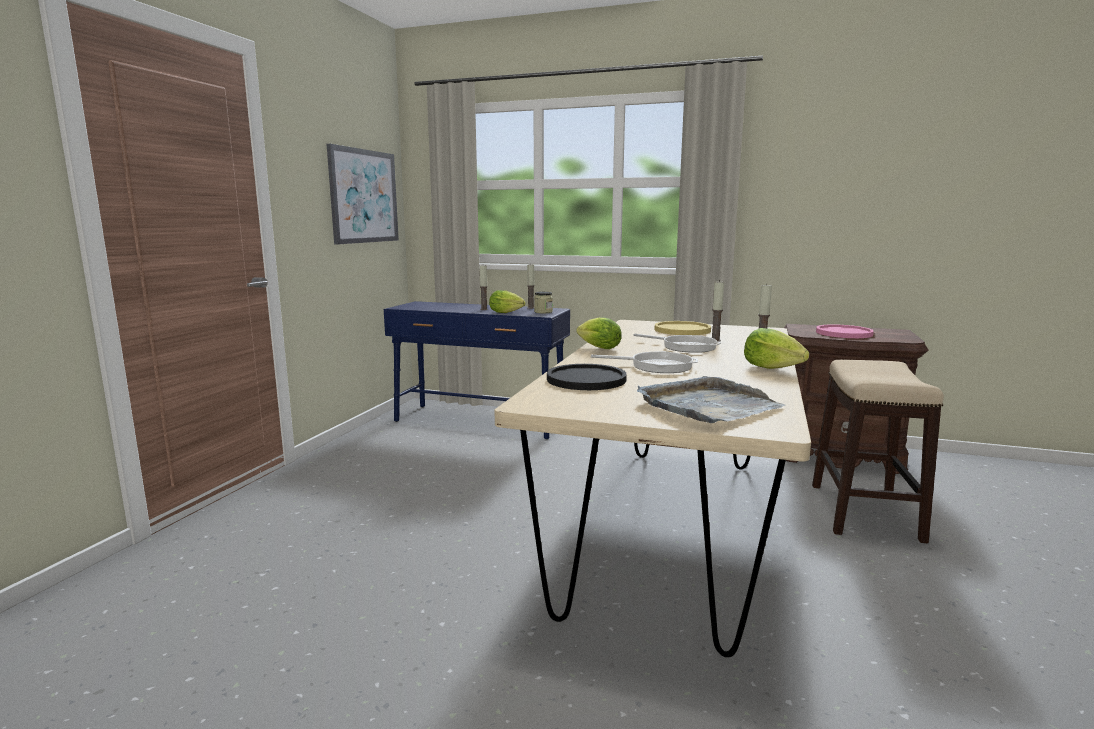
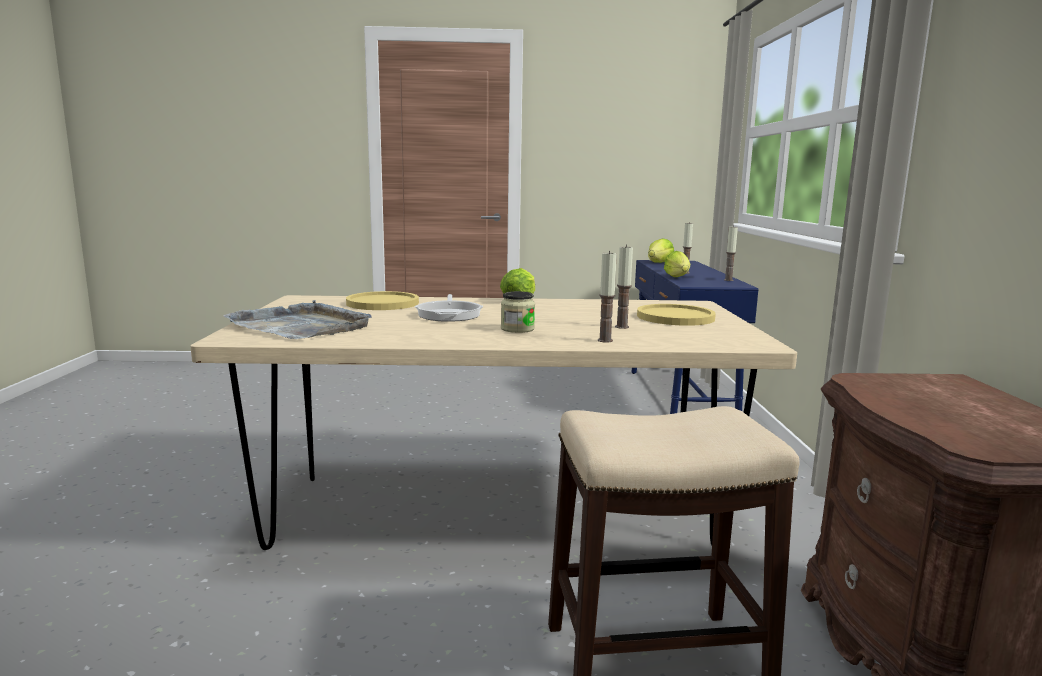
camera: 70 degrees right, 0 degrees up
picture [327,144,399,245] -> none
jar [534,292,553,313] -> jar moved to [501,291,535,333]
black plate [547,364,627,390] -> yellow plate [346,291,419,310]
frying pan [633,334,721,353] -> none
lettuce [744,328,809,369] -> lettuce moved to [648,238,674,263]
pink plate [816,324,874,338] -> none

